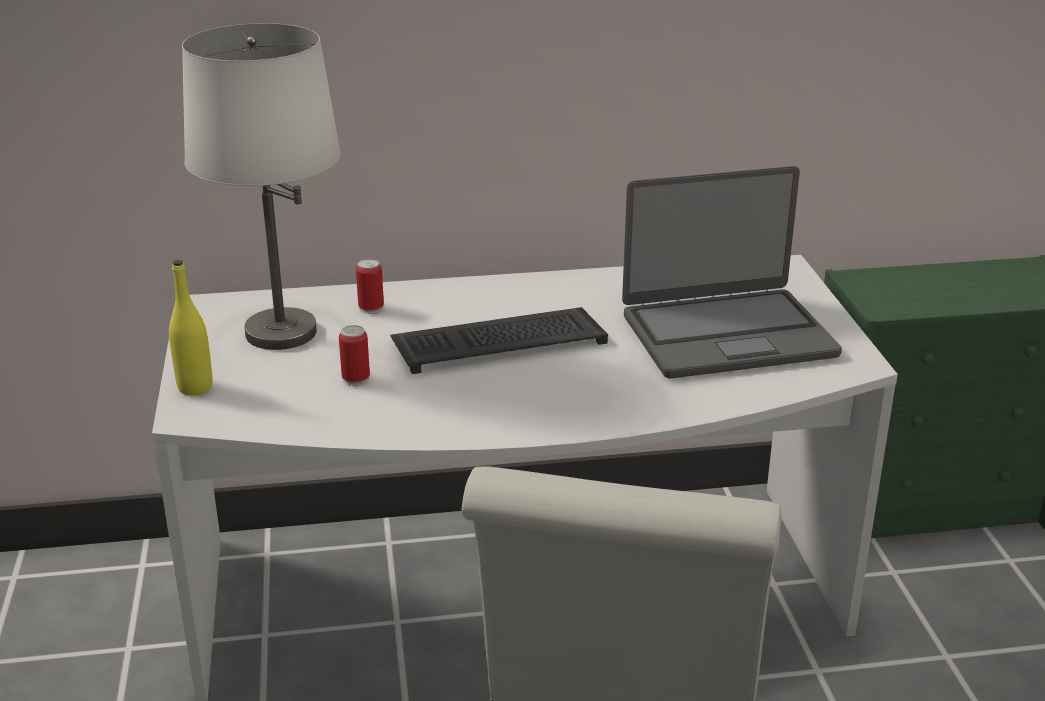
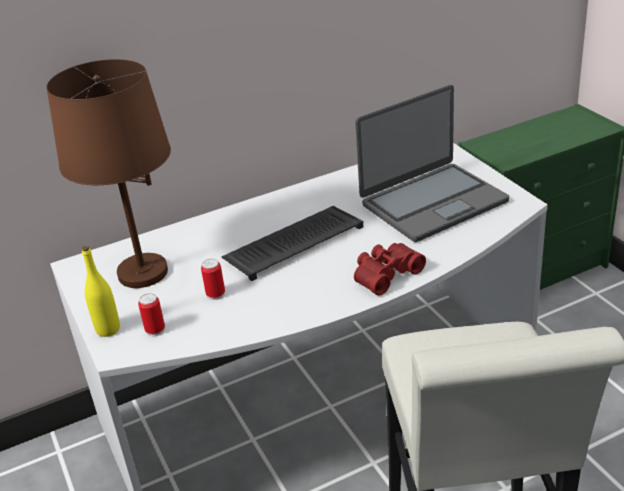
camera: 15 degrees left, 5 degrees up
white table lamp [182,23,341,350] -> brown table lamp [46,59,171,288]
can [356,259,384,314] -> can moved to [138,293,165,336]
none -> red binoculars [354,243,426,296]

